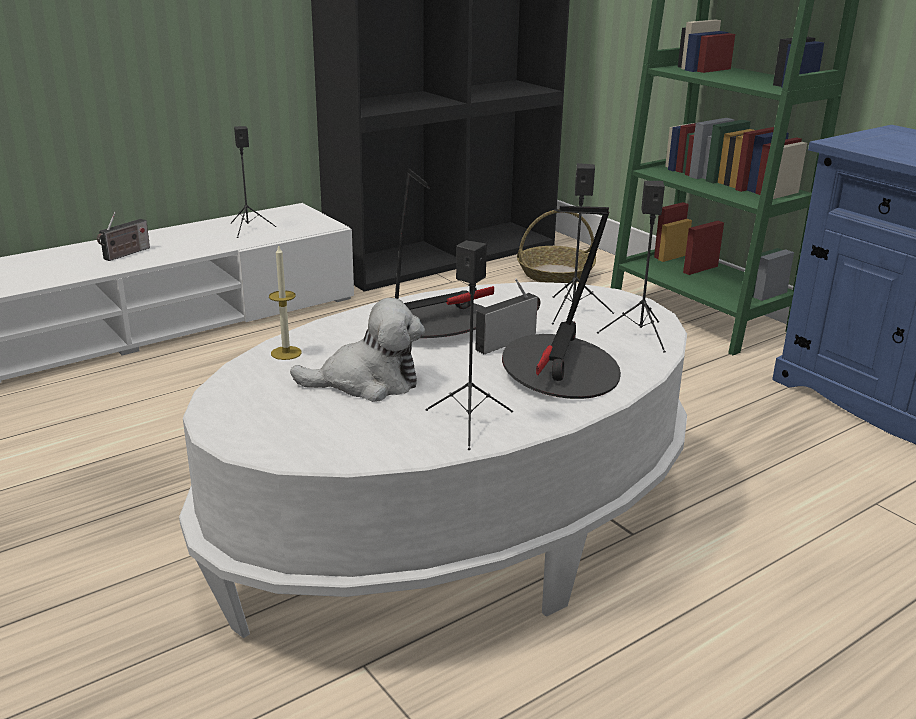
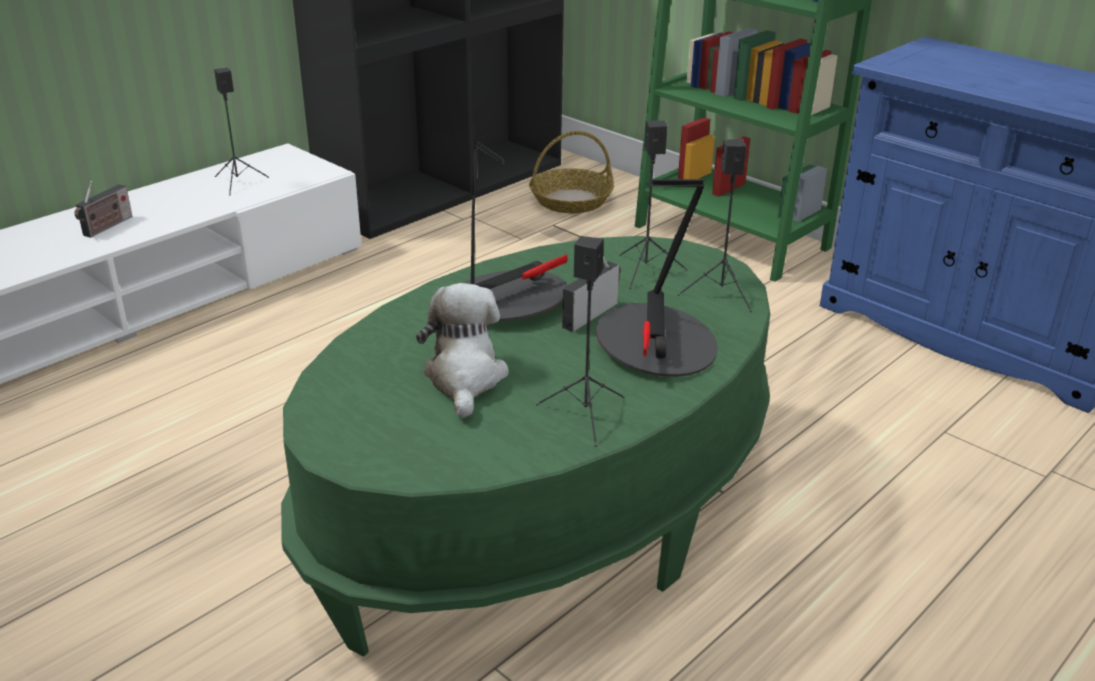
camera: 10 degrees left, 5 degrees up
white coffee table [179,282,687,638] -> green coffee table [281,236,770,656]
candle [269,244,302,360] -> none
plush toy [290,298,425,402] -> plush toy turned 75 degrees counterclockwise [416,283,508,418]

